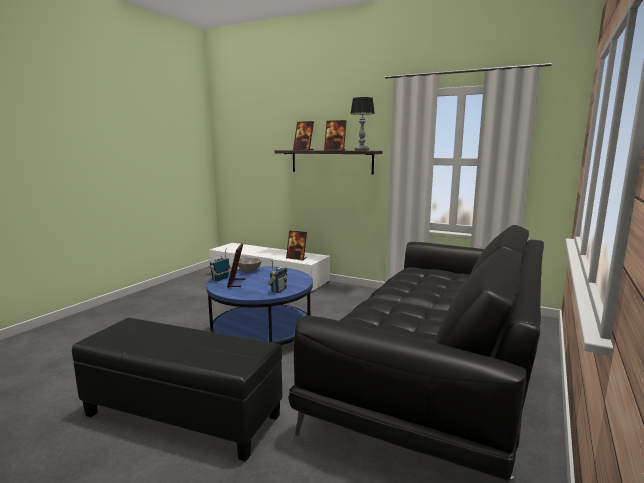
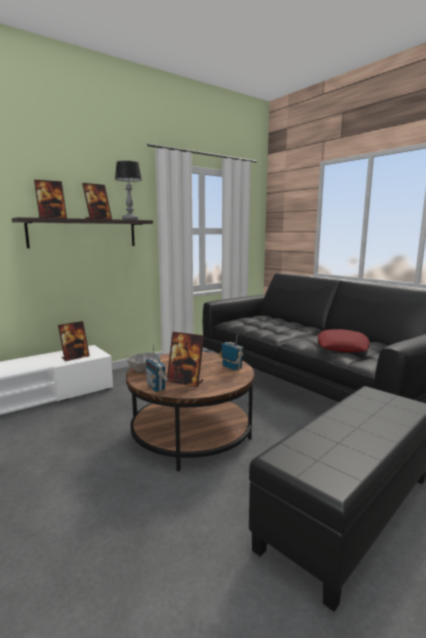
camera: 65 degrees left, 0 degrees up
blue coffee table [206,267,313,345] -> brown coffee table [126,352,254,471]
none -> red pillow [318,329,370,353]

